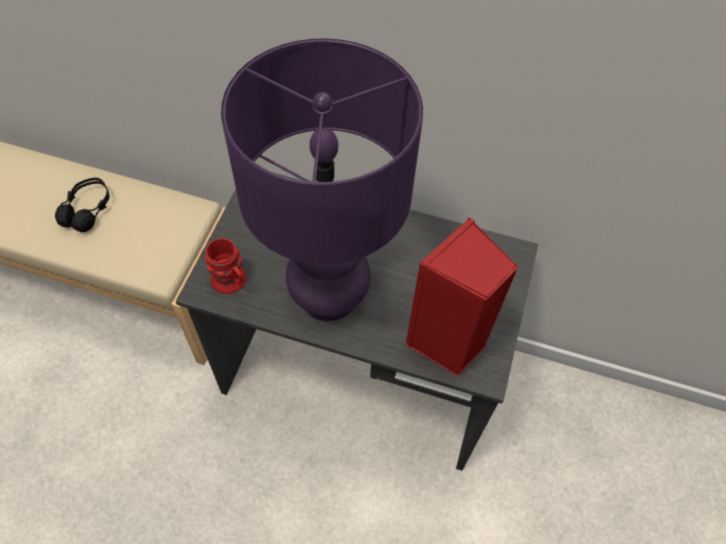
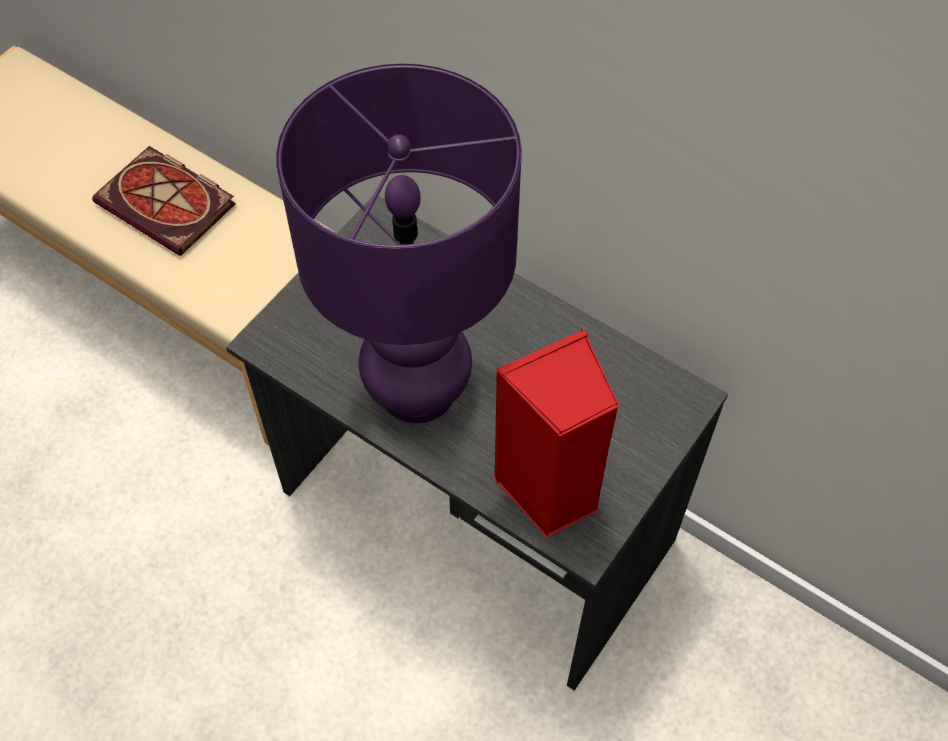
camera: 20 degrees right, 0 degrees up
black headphones [55,178,110,232] -> book [92,146,236,256]
red mug [205,238,246,294] -> none

